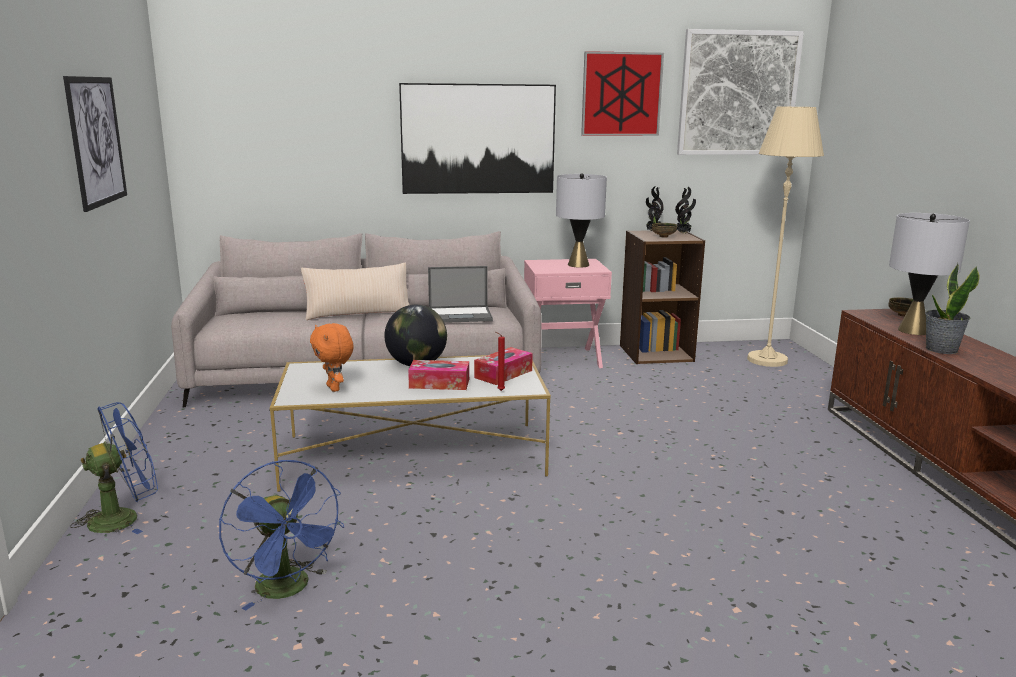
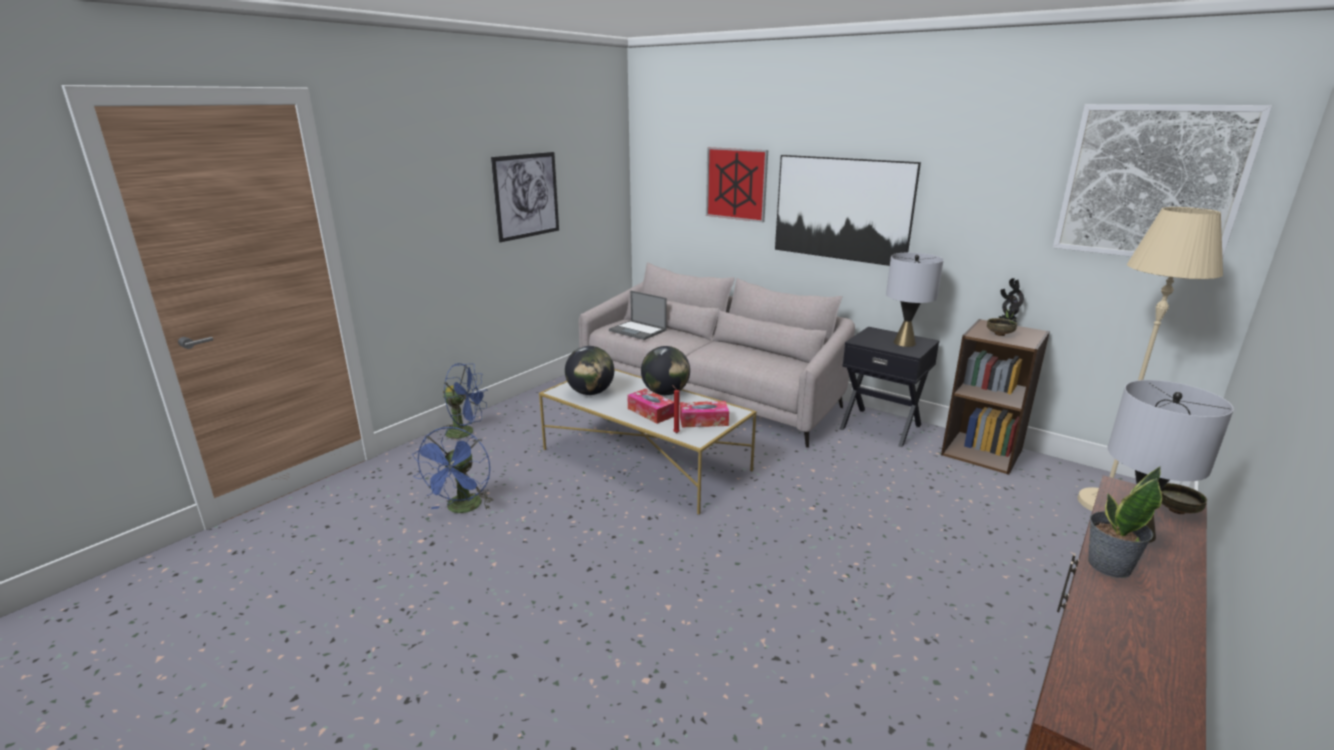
camera: 45 degrees right, 5 degrees up
beige pillow [301,263,409,320] -> none
orange plush toy [310,323,354,392] -> globe [565,346,614,395]
laptop [428,266,493,323] -> laptop moved to [609,291,666,340]
pink side table [524,259,612,368] -> black side table [840,327,939,447]
picture [581,51,664,136] -> picture moved to [706,147,768,222]
potted plant [675,187,696,234] -> none

